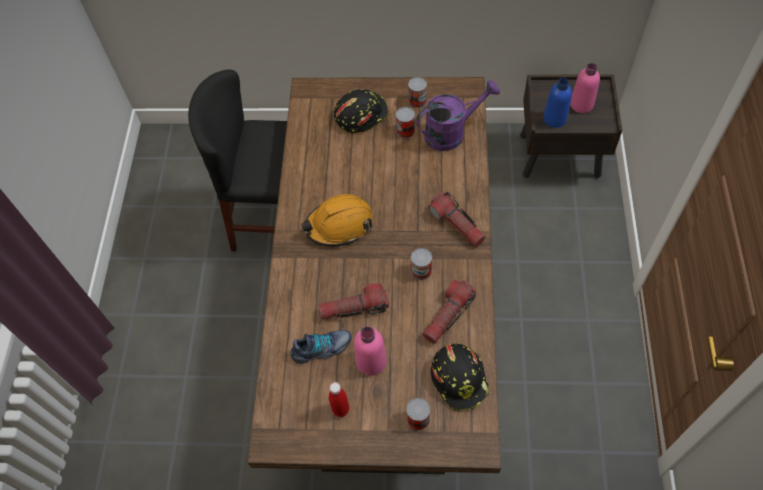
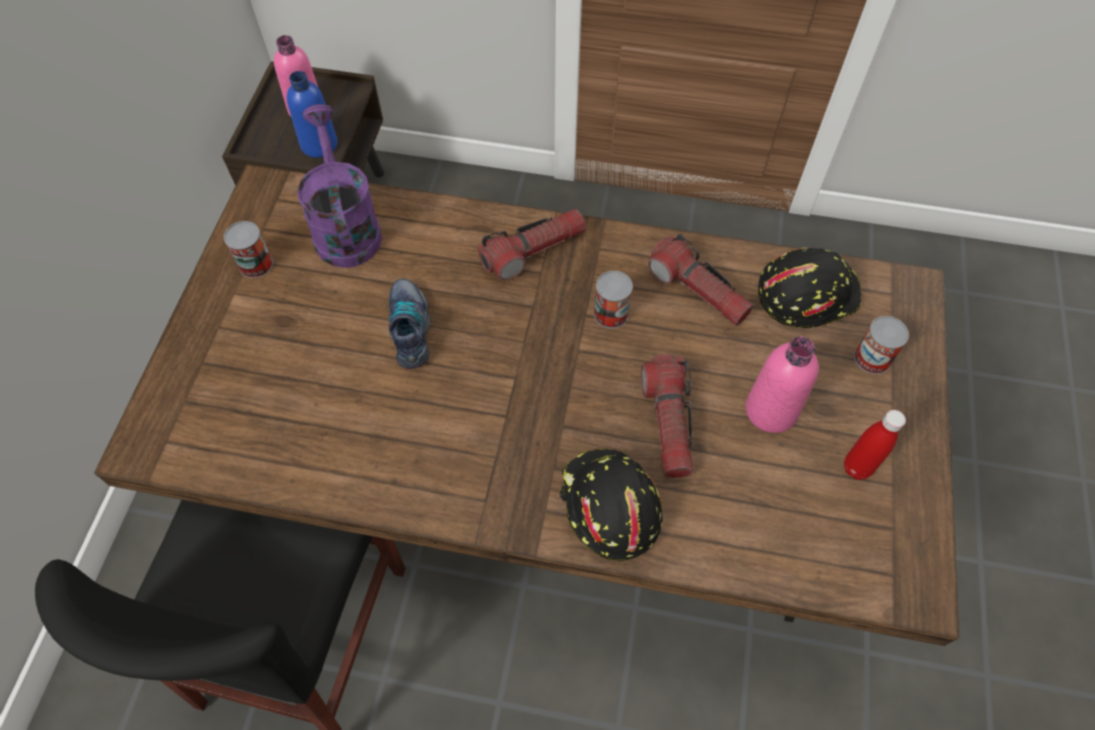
camera: 85 degrees left, 0 degrees up
shoe [290,330,351,364] -> shoe moved to [388,279,431,369]
orange hard hat [301,194,373,246] -> none
black hard hat [334,89,389,133] -> black hard hat moved to [559,449,662,561]
can [396,107,415,138] -> none

